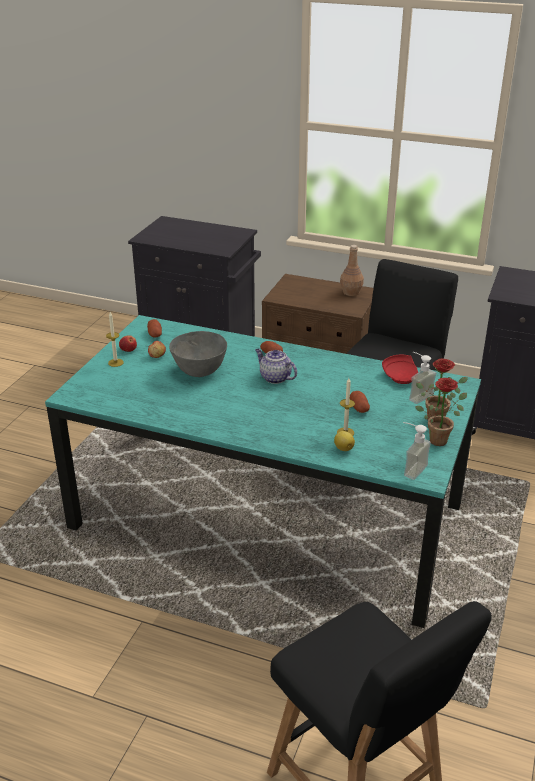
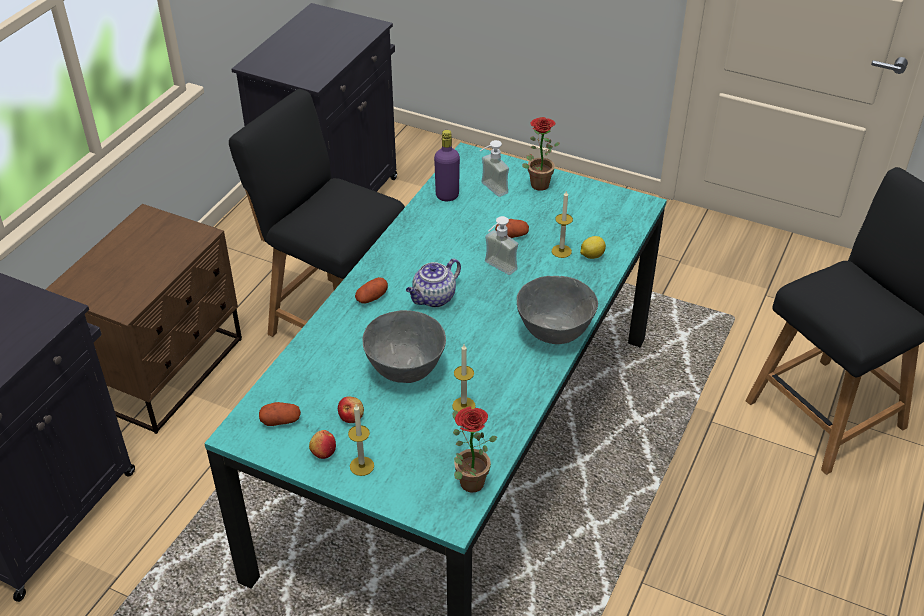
camera: 85 degrees left, 10 degrees up
brown bottle [340,245,364,296] -> none
red plate [382,355,418,384] -> purple bottle [434,130,460,201]
soap dispenser [403,422,431,480] -> soap dispenser moved to [485,216,518,275]
potted plant [415,378,467,446] -> potted plant moved to [453,406,497,493]
none -> candle [452,344,476,412]
none -> grey bowl [517,276,598,344]

